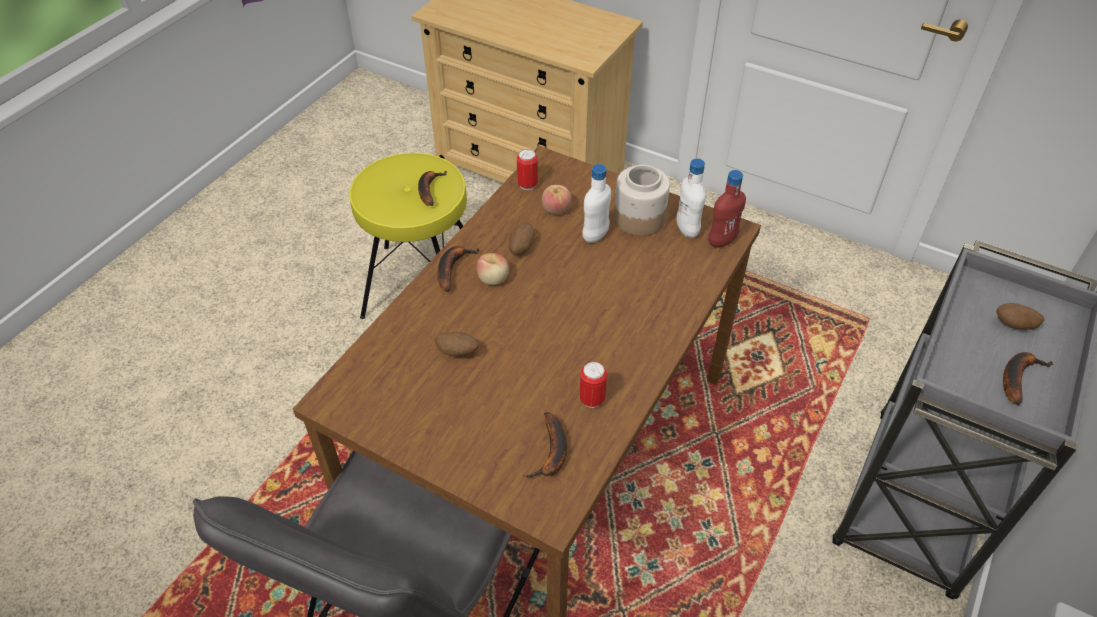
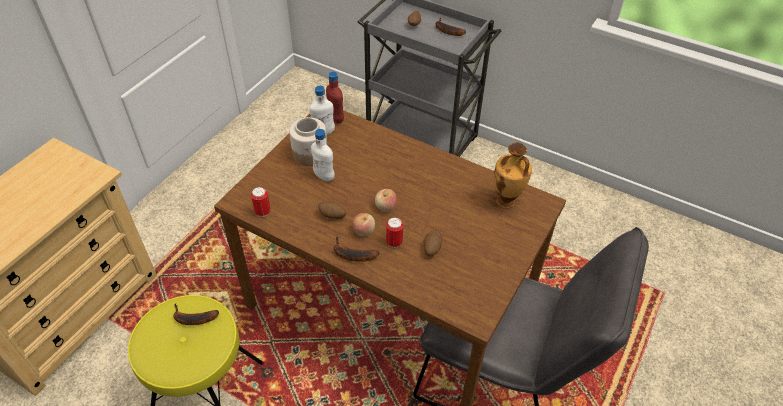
camera: 90 degrees left, 0 degrees up
banana [523,412,567,478] -> vase [494,142,532,208]
apple [542,185,572,214] -> apple moved to [375,189,397,212]
can [580,362,607,408] -> can moved to [386,217,403,248]

